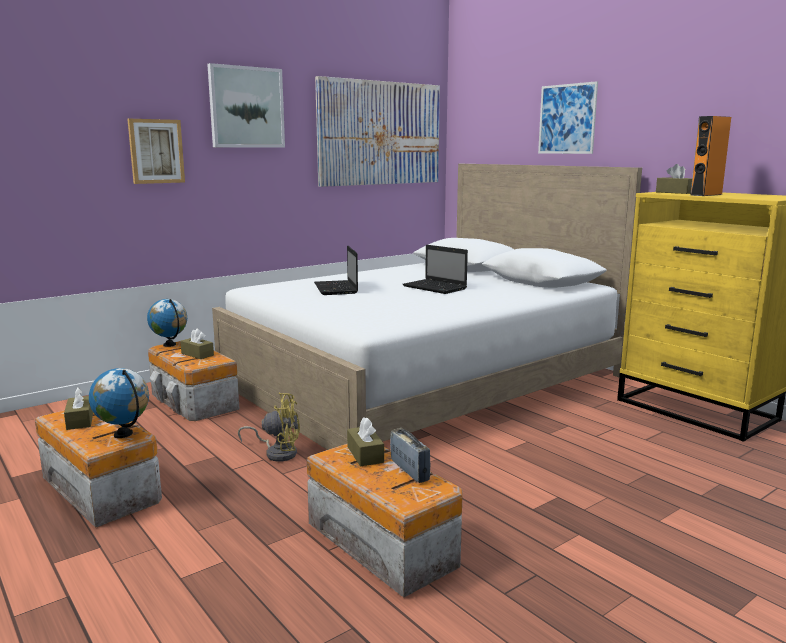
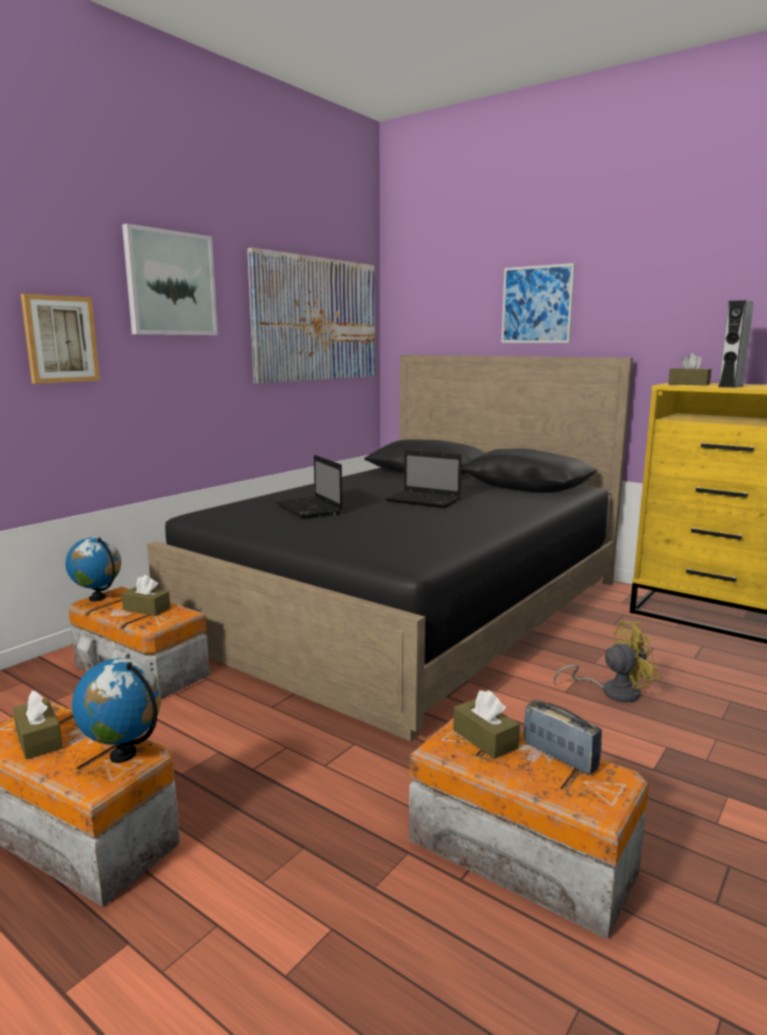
camera: 15 degrees left, 0 degrees up
white bed [212,164,642,450] -> black bed [147,355,633,742]
yellow fan [238,393,300,462] -> yellow fan moved to [554,621,659,703]
orange speaker [690,116,731,196] -> grey speaker [718,300,754,388]

